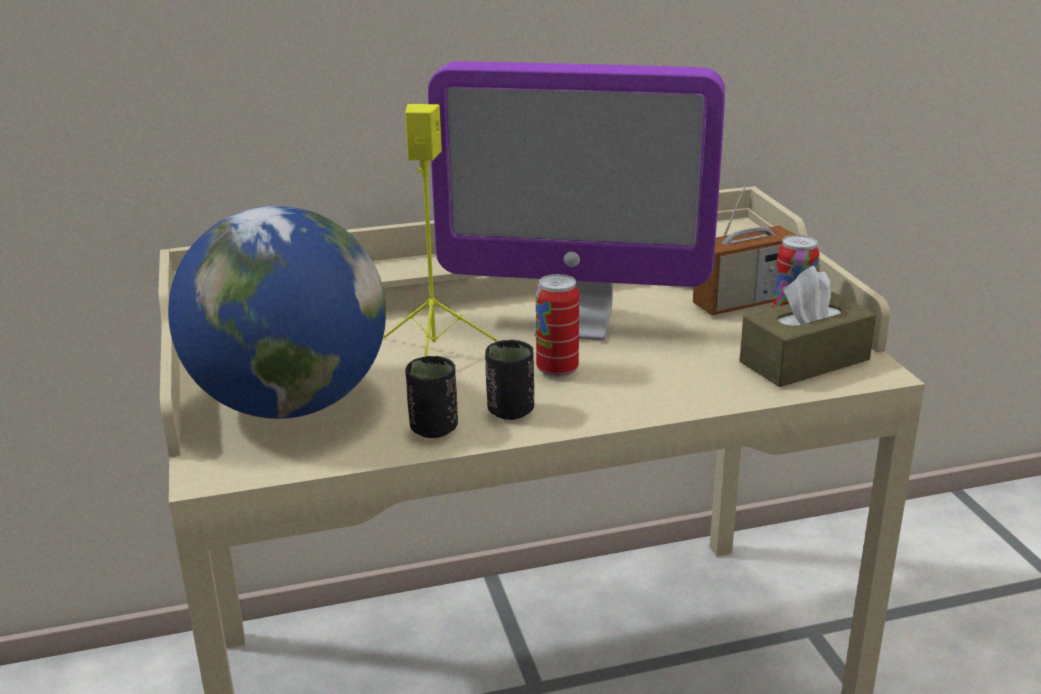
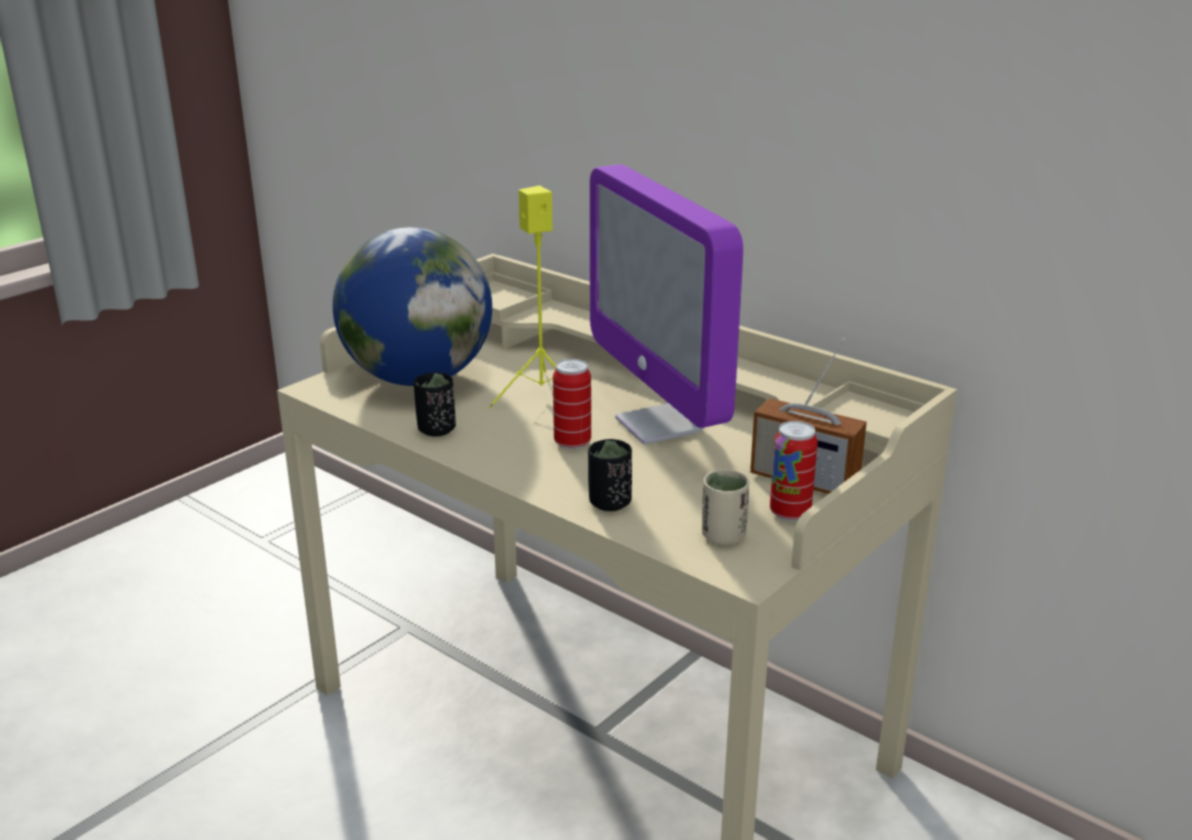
camera: 55 degrees right, 0 degrees up
black cup [485,340,534,420] -> black cup moved to [588,439,632,511]
brown tissue box [739,266,876,387] -> beige cup [702,469,750,545]

